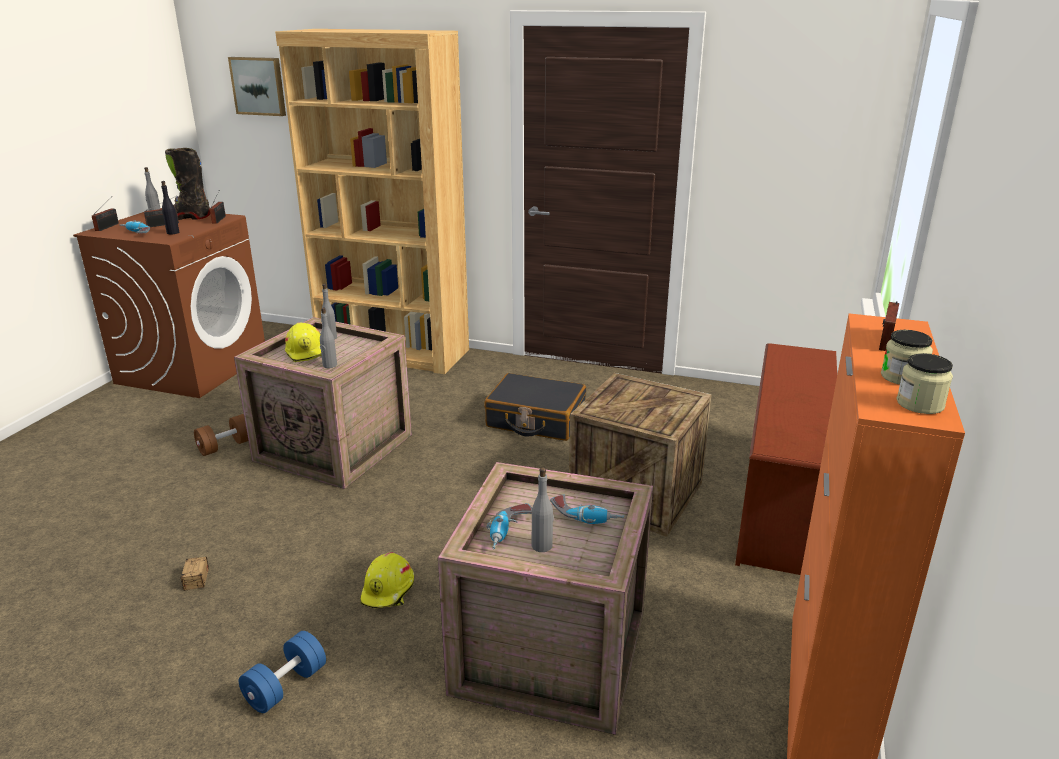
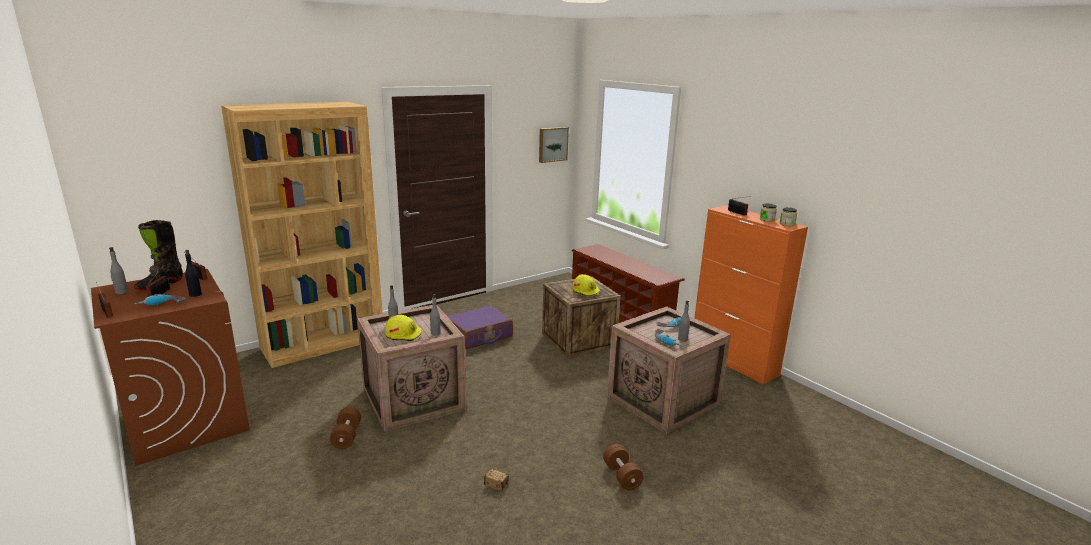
camera: 55 degrees left, 5 degrees down
picture [228,57,286,116] -> picture moved to [539,127,569,163]
blue dumbbell [239,631,326,713] -> brown dumbbell [603,444,644,490]
yellow hard hat [360,552,414,608] -> yellow hard hat moved to [572,274,600,297]
black suitcase [484,373,586,441] -> purple suitcase [447,305,513,349]

